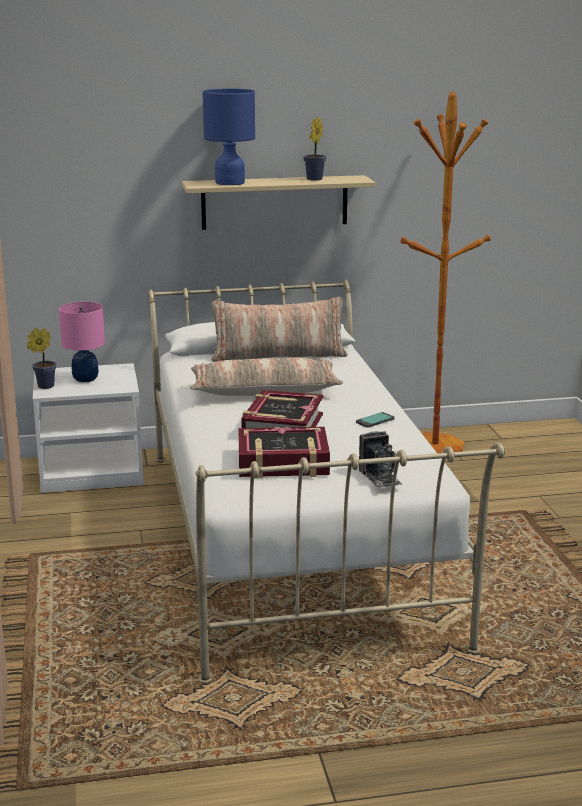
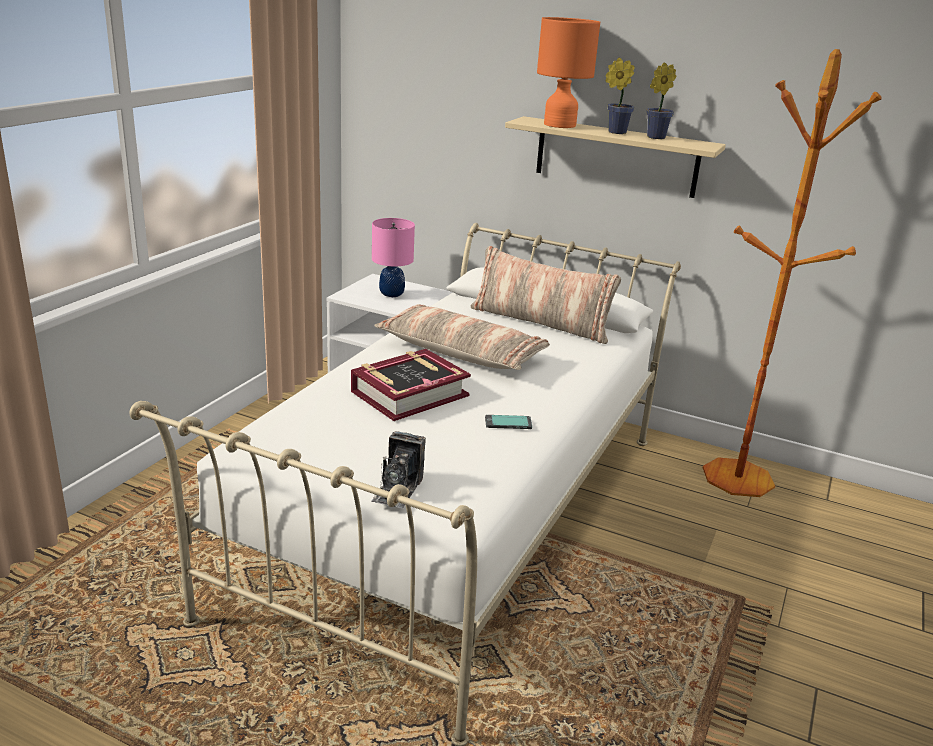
camera: 35 degrees right, 5 degrees up
potted plant [27,328,56,389] -> potted plant moved to [605,58,635,134]
blue table lamp [203,89,255,185] -> orange table lamp [537,17,600,128]
book [239,427,330,478] -> none

